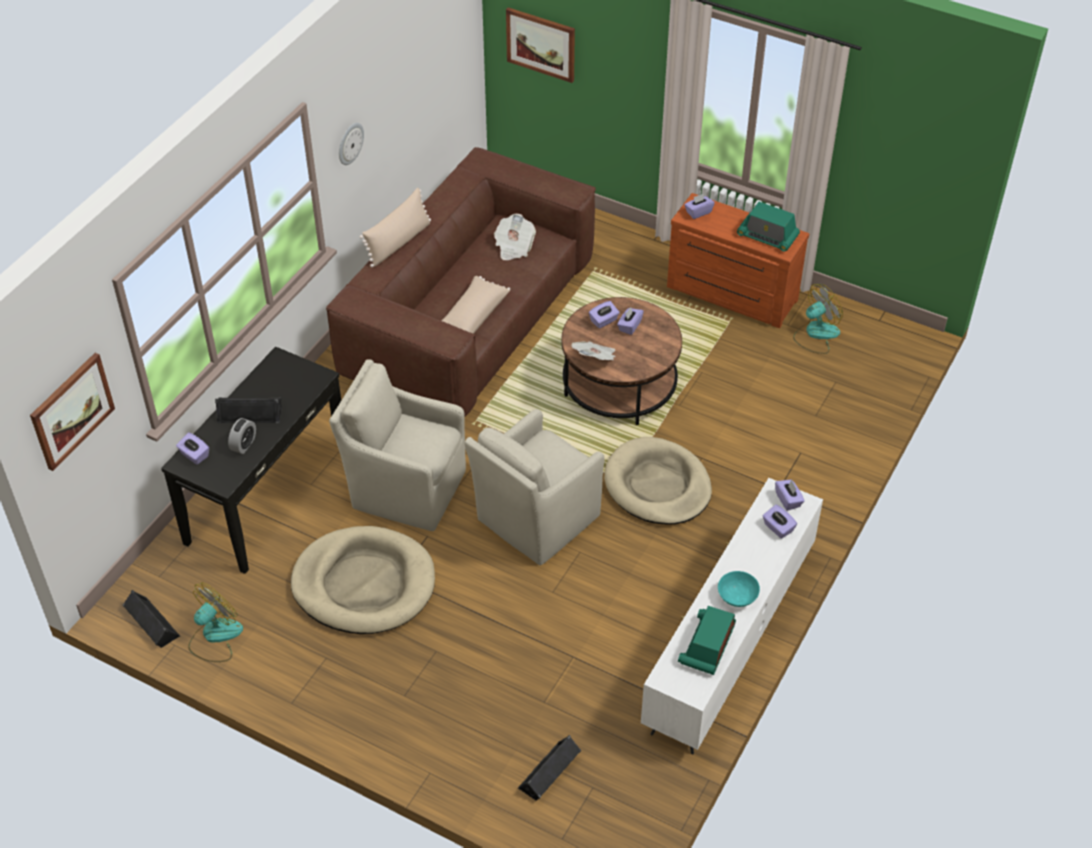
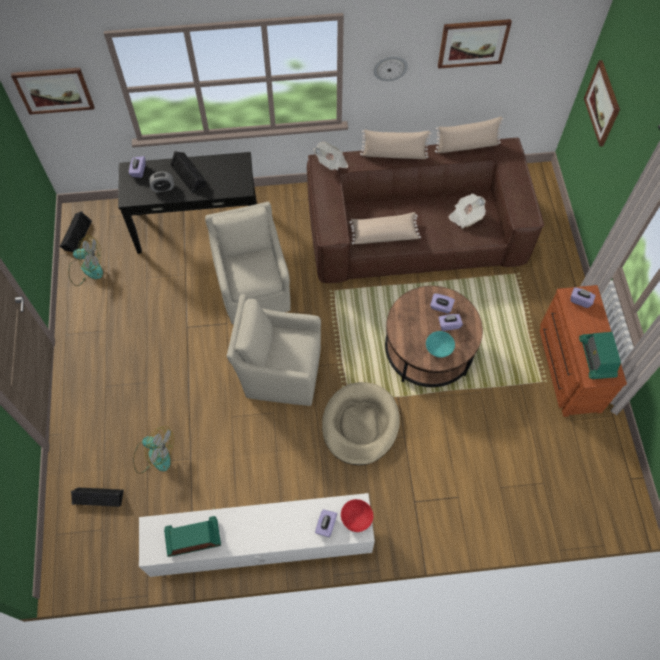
camera: 55 degrees right, 15 degrees up
beige dog bed [291,526,435,634] -> none
newspaper [572,341,616,360] -> newspaper moved to [313,142,348,170]
turquoise bowl [718,571,760,607] -> turquoise bowl moved to [426,331,455,358]
purple tissue box [775,480,805,511] -> red bowl [341,499,373,532]
fan [793,284,843,354] -> fan moved to [133,426,174,474]
none -> beige pillow [435,117,504,153]
none -> picture [438,19,512,69]

